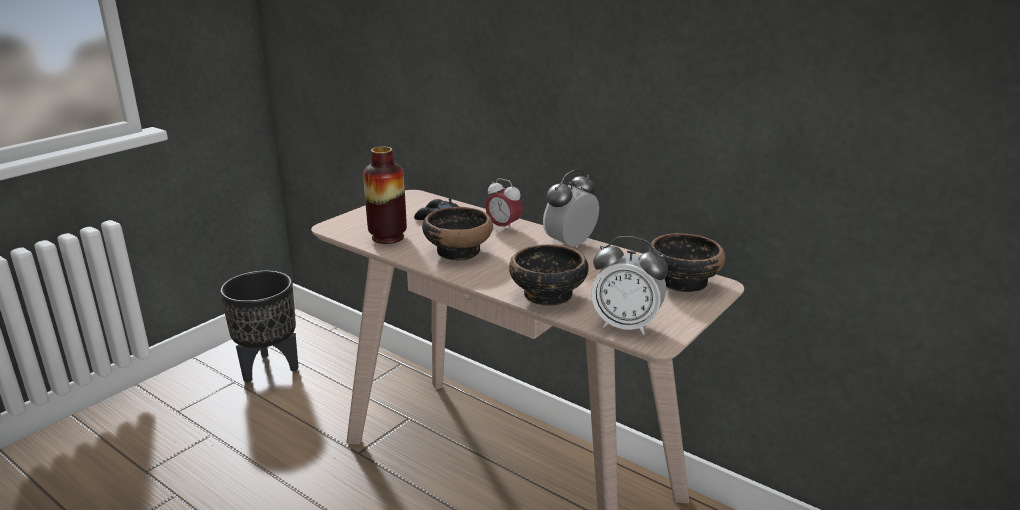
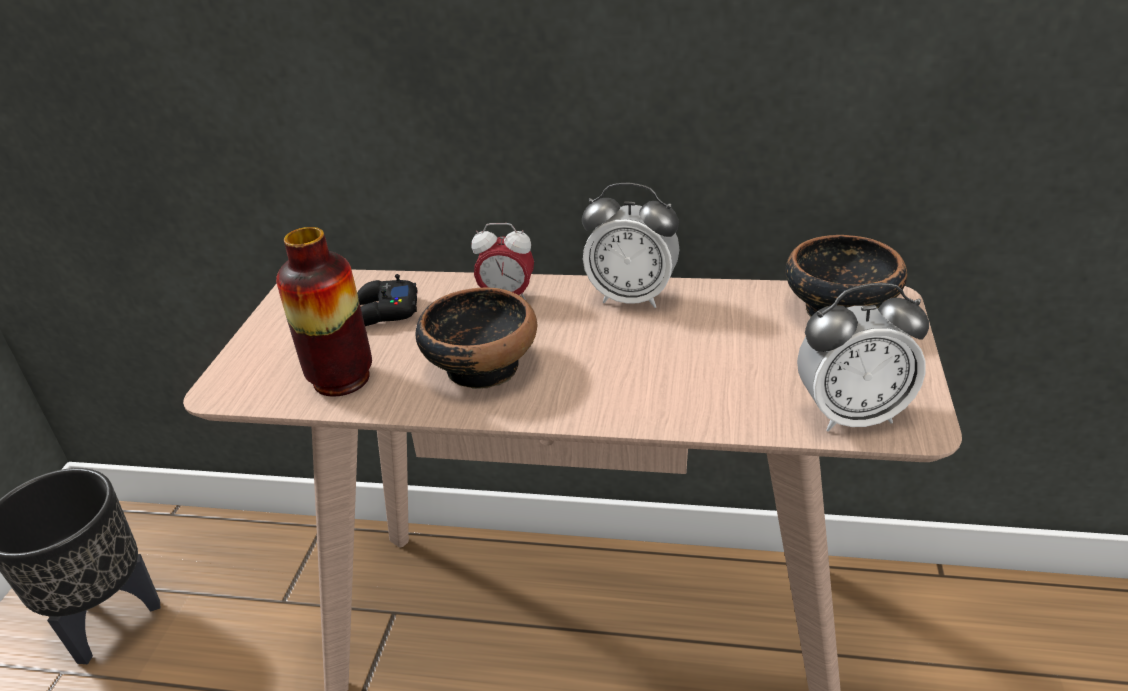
camera: 25 degrees left, 10 degrees up
bowl [509,244,589,306] -> none
alarm clock [543,169,599,248] -> alarm clock turned 90 degrees counterclockwise [582,183,679,308]

